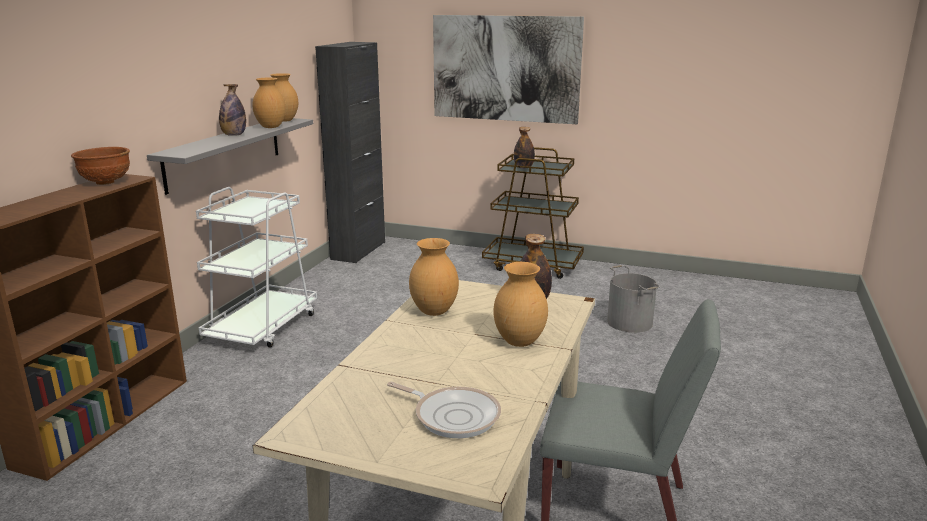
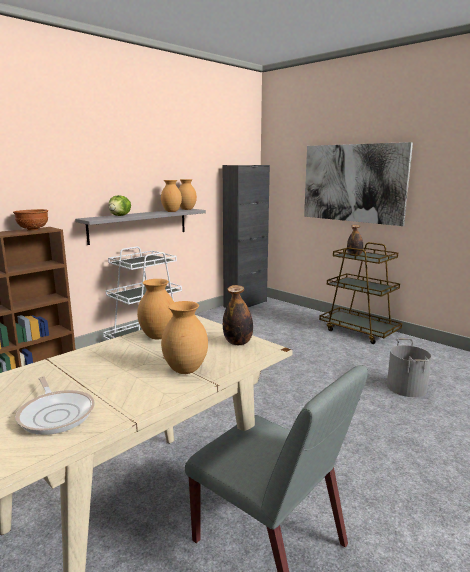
camera: 25 degrees right, 5 degrees down
bottle [219,84,246,136] -> none
none -> lettuce [109,195,131,216]

